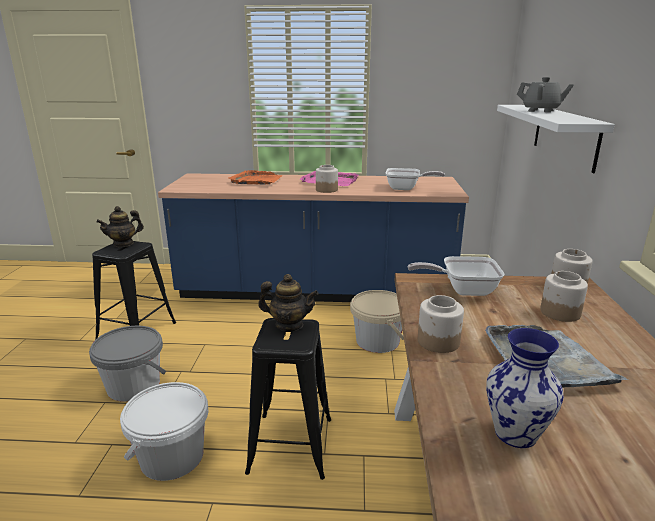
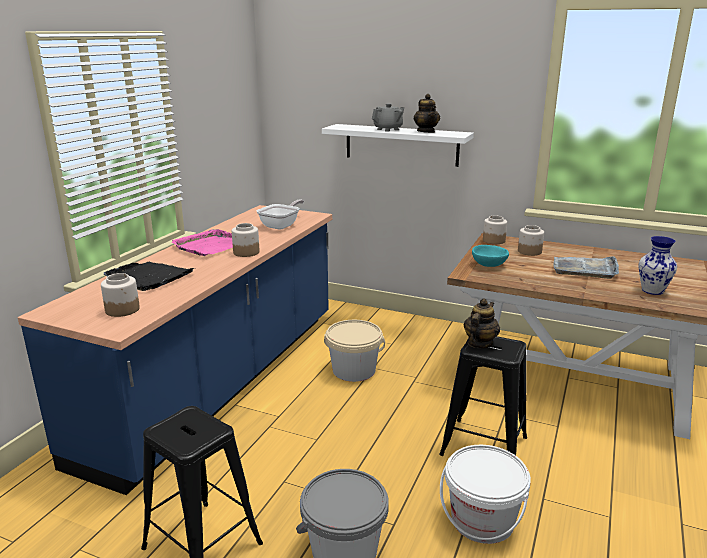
camera: 70 degrees left, 0 degrees up
teapot [96,206,144,247] -> teapot moved to [414,94,440,133]
orange tray [228,170,283,185] -> black tray [104,262,194,291]
frying pan [408,256,505,296] -> turquoise bowl [472,245,509,267]
jar [418,295,464,353] -> jar moved to [101,273,140,317]

